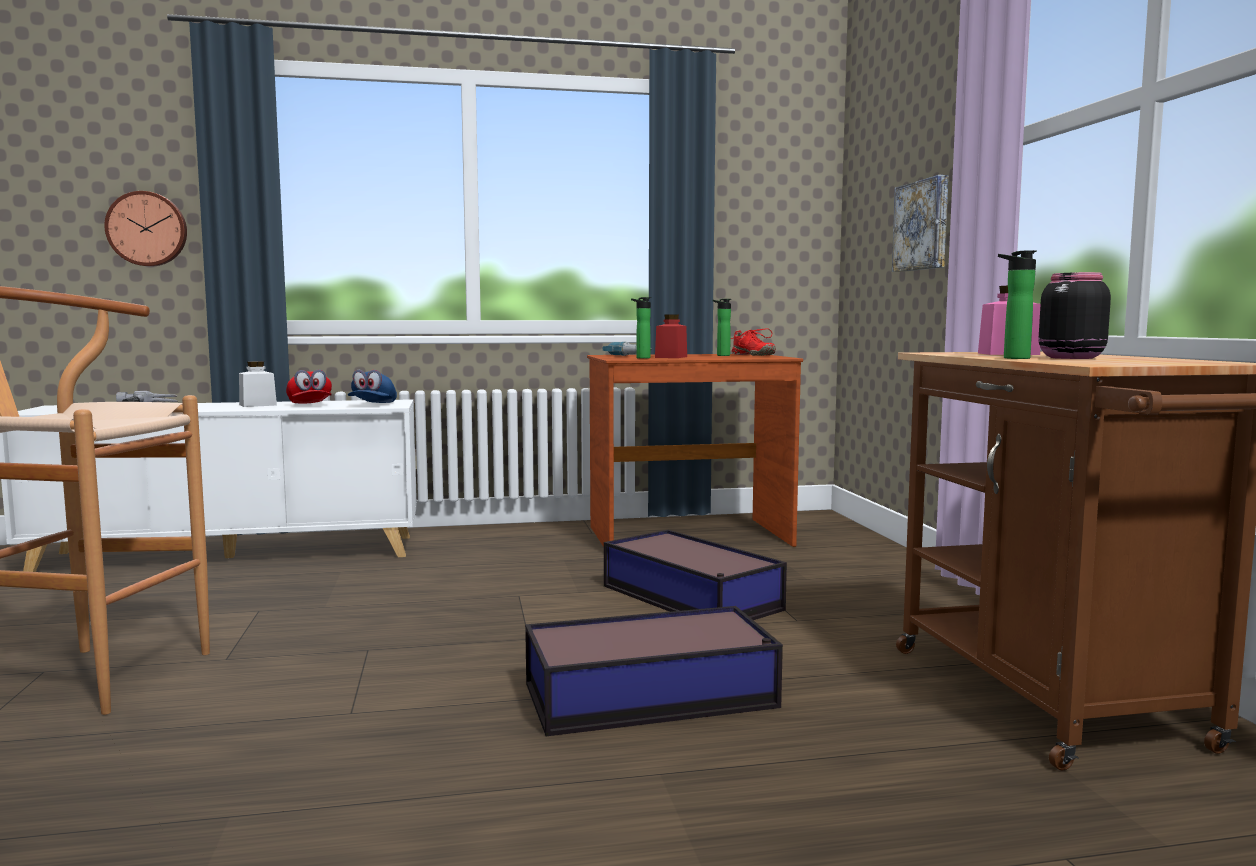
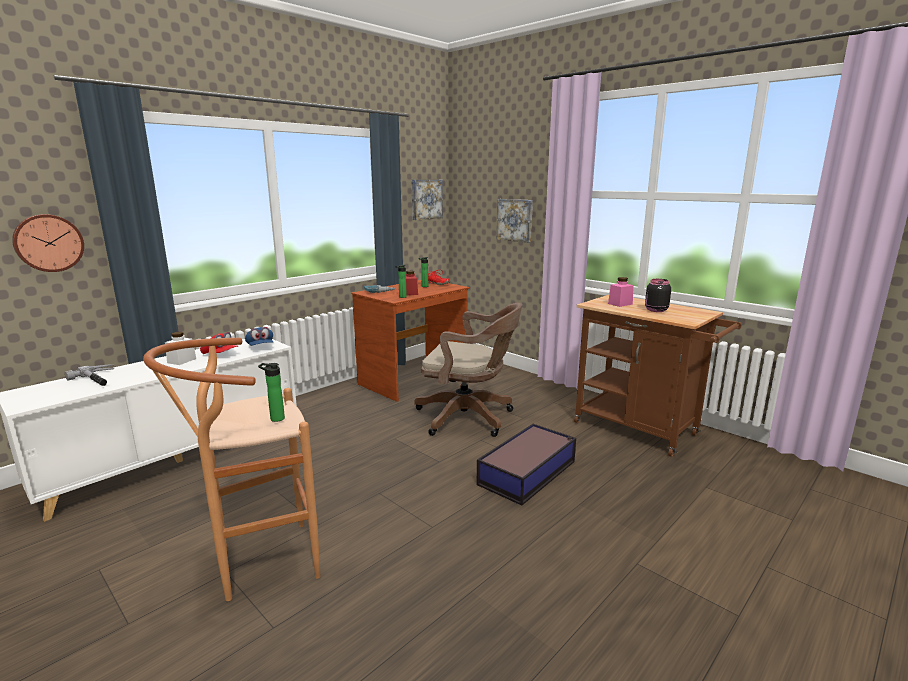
camera: 35 degrees left, 10 degrees up
storage box [604,530,787,620] -> brown office chair [414,303,522,437]
bottle [998,250,1037,359] -> bottle moved to [258,363,285,422]
none -> picture [412,180,443,220]

